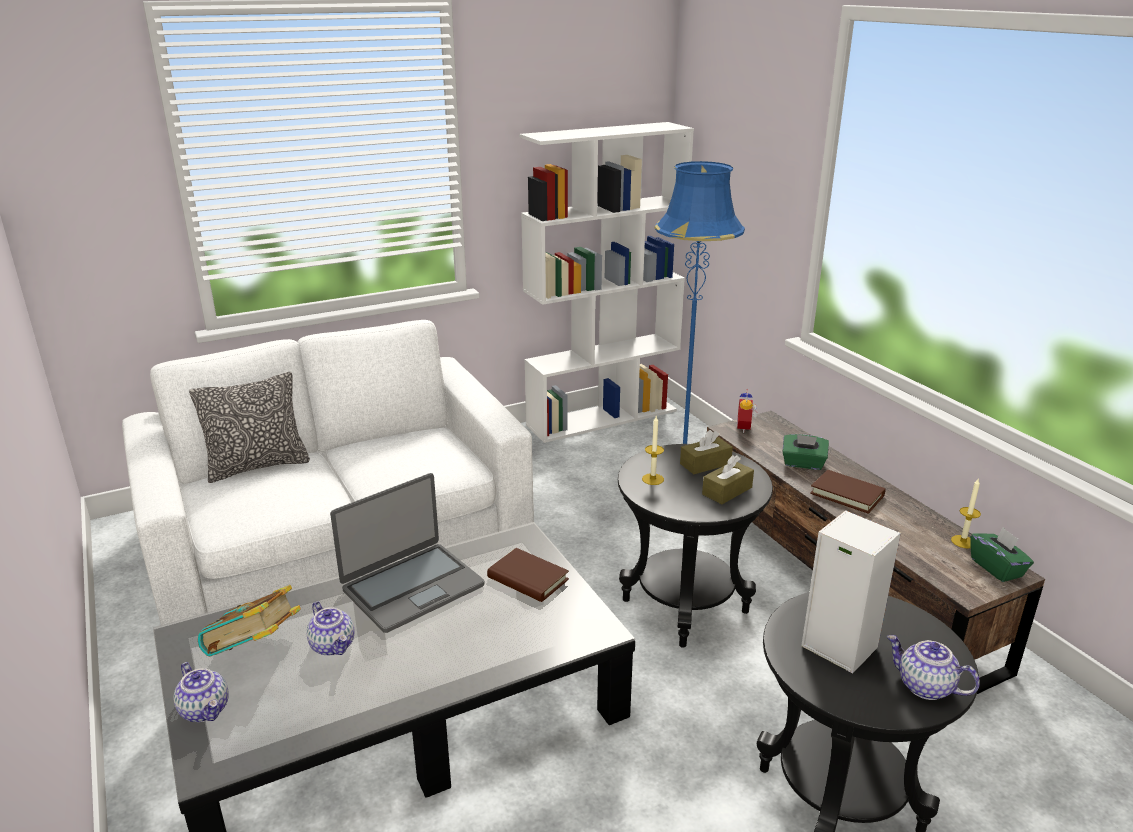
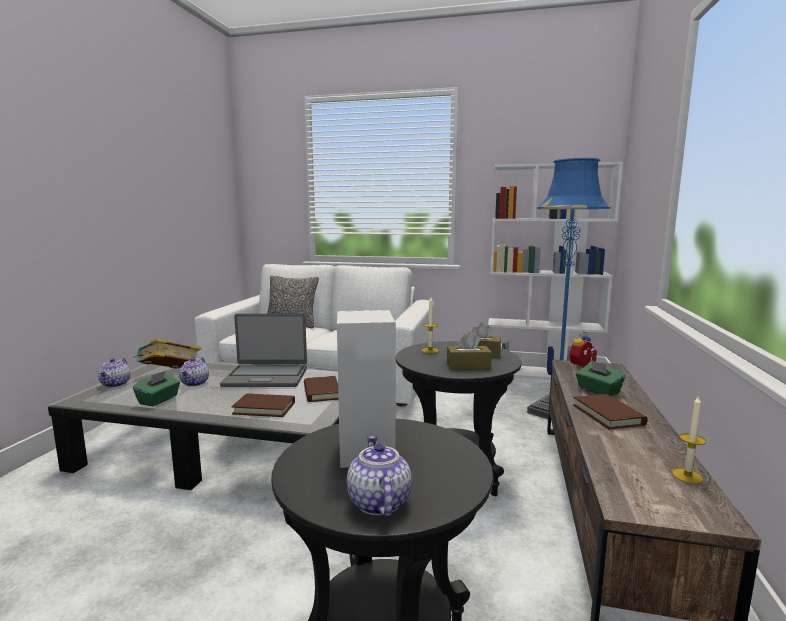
camera: 40 degrees right, 15 degrees down
green tissue box [971,527,1034,582] -> green tissue box moved to [133,371,180,406]
none -> brown book [231,394,295,417]

